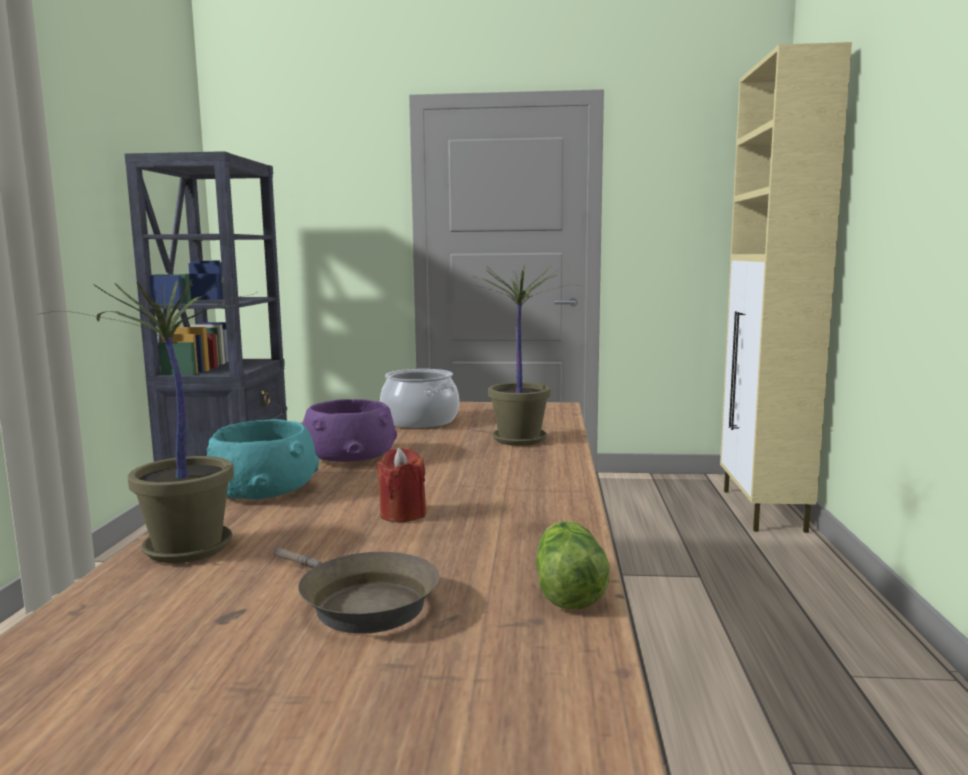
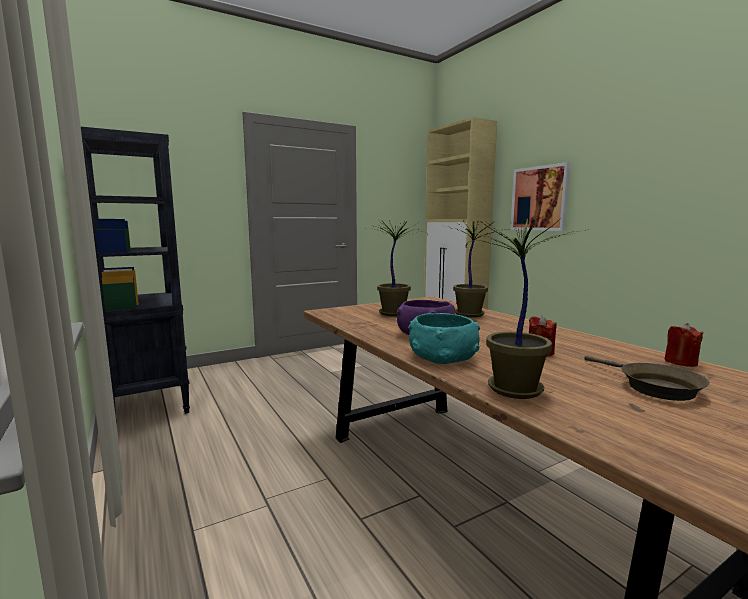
camera: 35 degrees left, 0 degrees up
brown frying pan [273,547,440,634] -> brown frying pan turned 60 degrees clockwise [584,356,710,401]
cooking pot [380,369,459,428] -> potted plant [368,220,428,316]
lettuce [536,521,610,610] -> red candle [664,323,704,367]
none -> picture [510,162,570,231]

